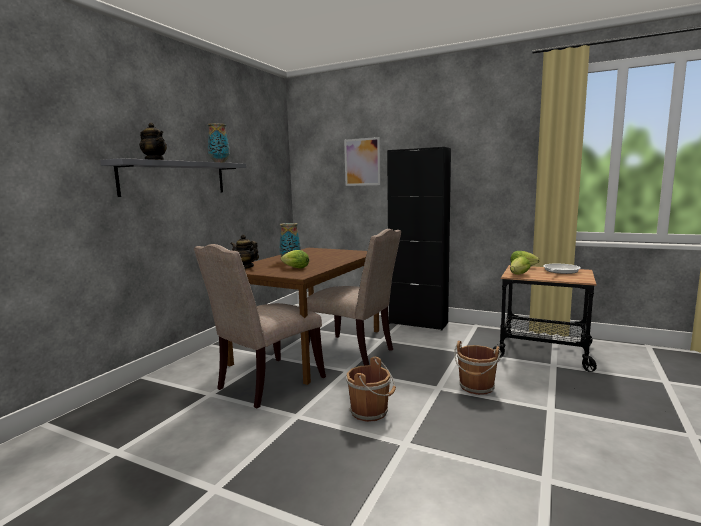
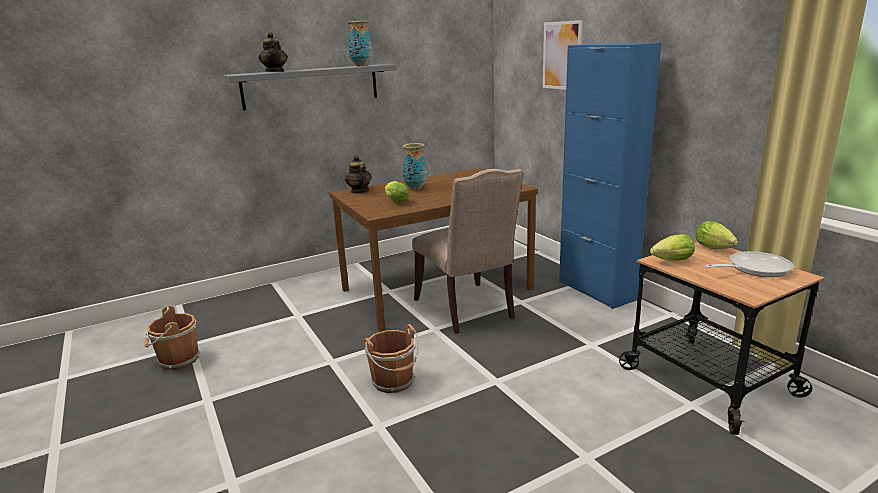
camera: 35 degrees right, 10 degrees up
beige chair [194,244,326,409] -> none
black cabinet [387,147,451,331] -> blue cabinet [559,43,661,309]
brown bucket [454,341,501,395] -> brown bucket moved to [144,305,199,370]

